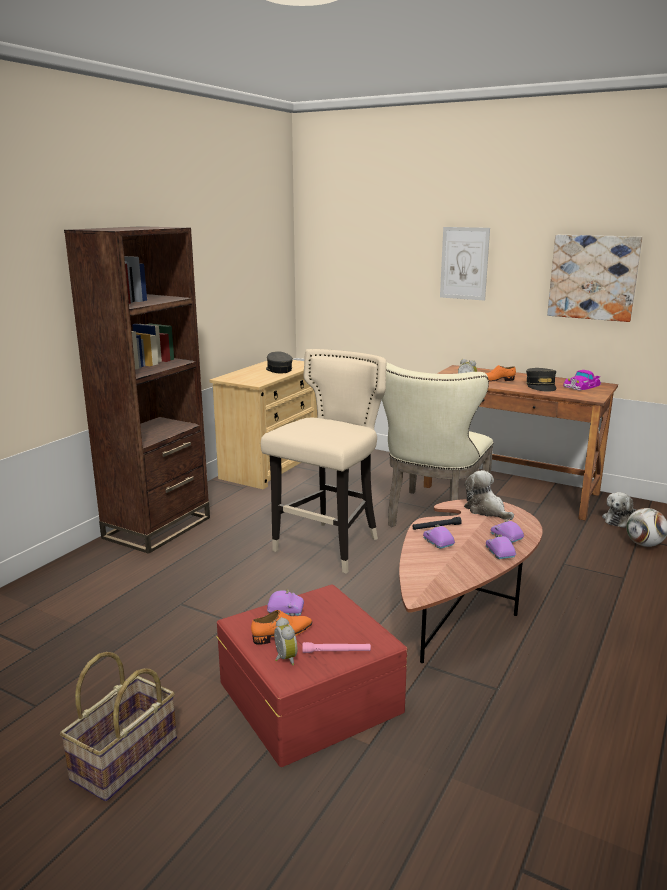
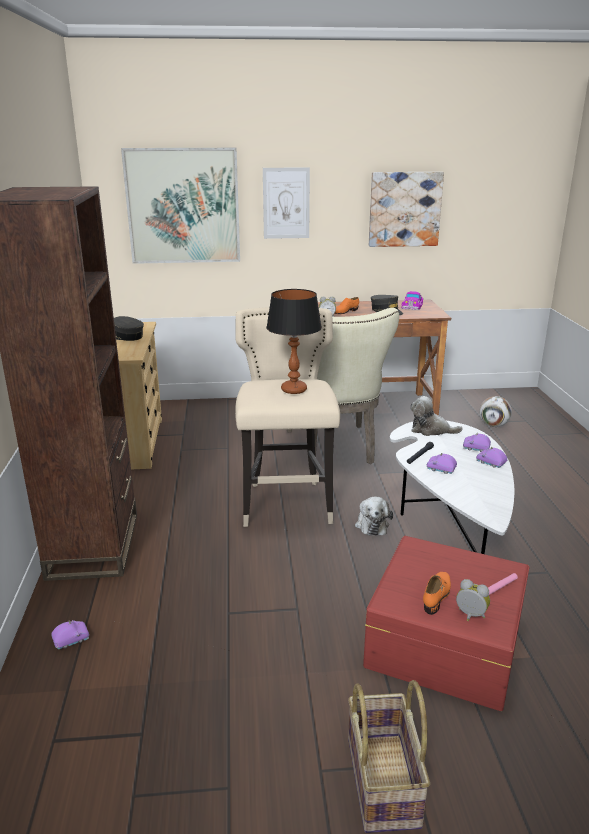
camera: 35 degrees left, 5 degrees up
purple toy car [267,589,304,616] -> purple toy car moved to [51,620,89,649]
brown coffee table [399,499,543,663] -> white coffee table [390,421,514,554]
plush toy [602,492,637,528] -> plush toy moved to [355,497,393,536]
none -> picture [121,148,240,264]
none -> table lamp [266,289,322,394]

